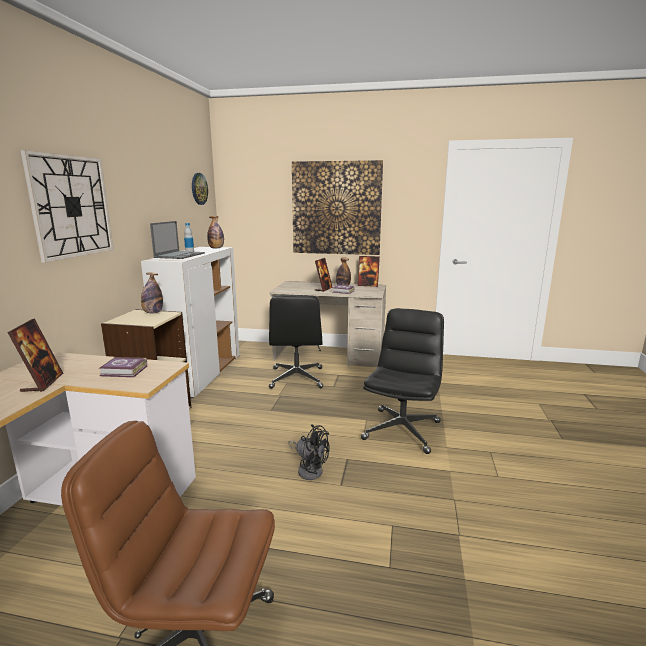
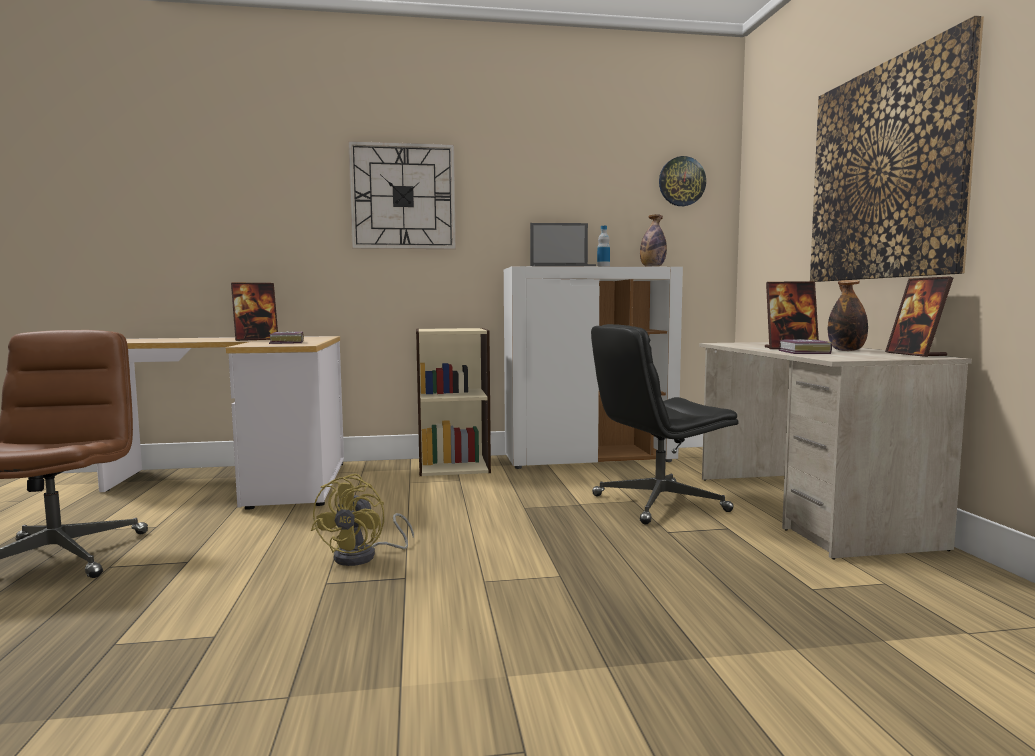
camera: 70 degrees right, 10 degrees down
bottle [141,273,163,313] -> none
black fan [288,425,330,480] -> yellow fan [311,474,414,566]
black office chair [361,308,444,454] -> none

